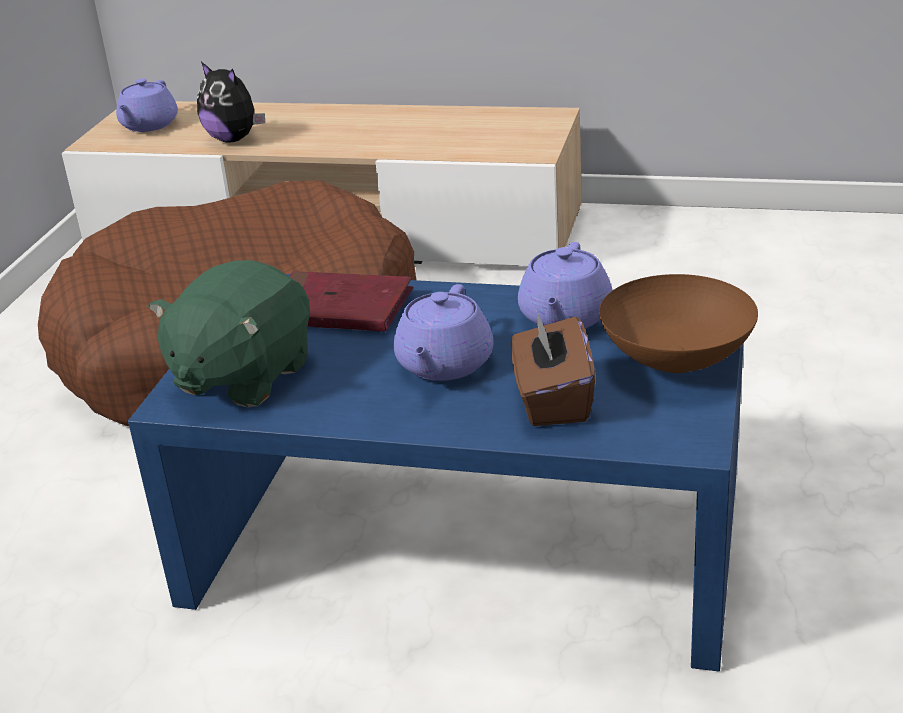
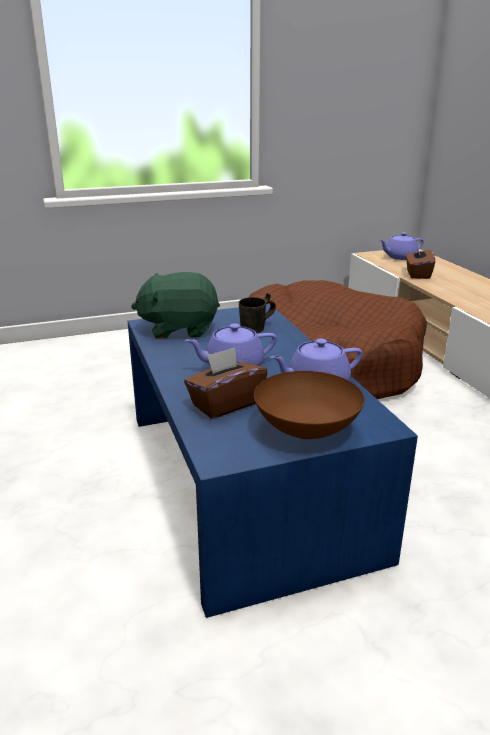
camera: 55 degrees right, 5 degrees down
plush toy [197,62,265,142] -> brown tissue box [406,244,435,279]
red book [289,271,413,332] -> grey mug [239,293,276,333]

